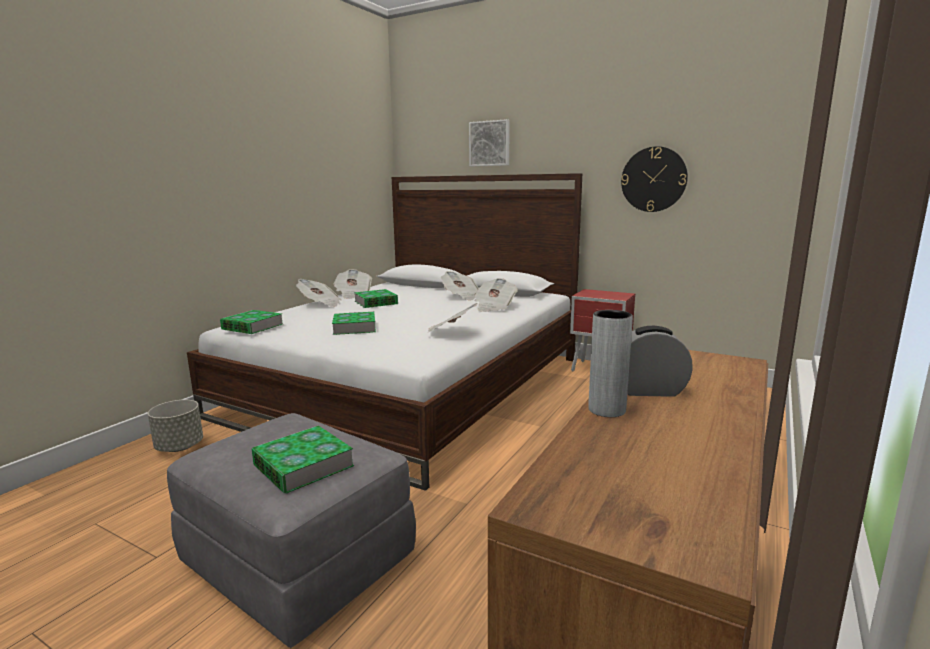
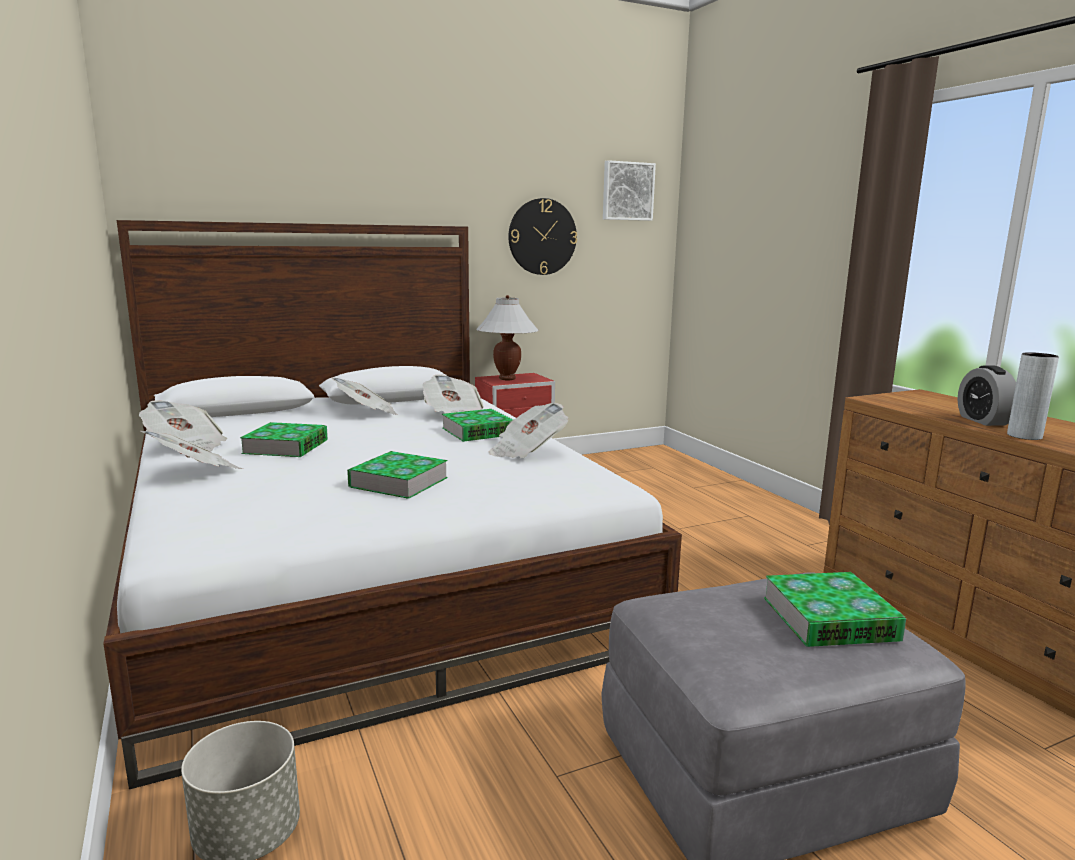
camera: 55 degrees left, 0 degrees up
book [220,310,282,334] -> book moved to [442,409,513,442]
picture [469,119,510,166] -> picture moved to [603,160,656,221]
alarm clock [627,326,693,397] -> alarm clock turned 45 degrees counterclockwise [957,365,1016,426]
none -> white table lamp [476,295,539,380]

